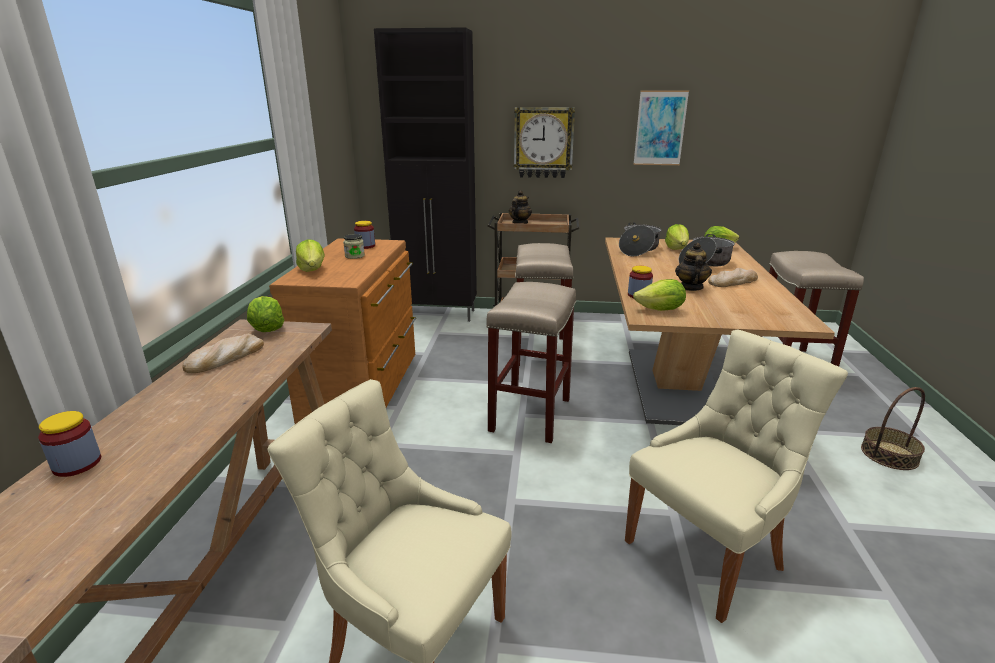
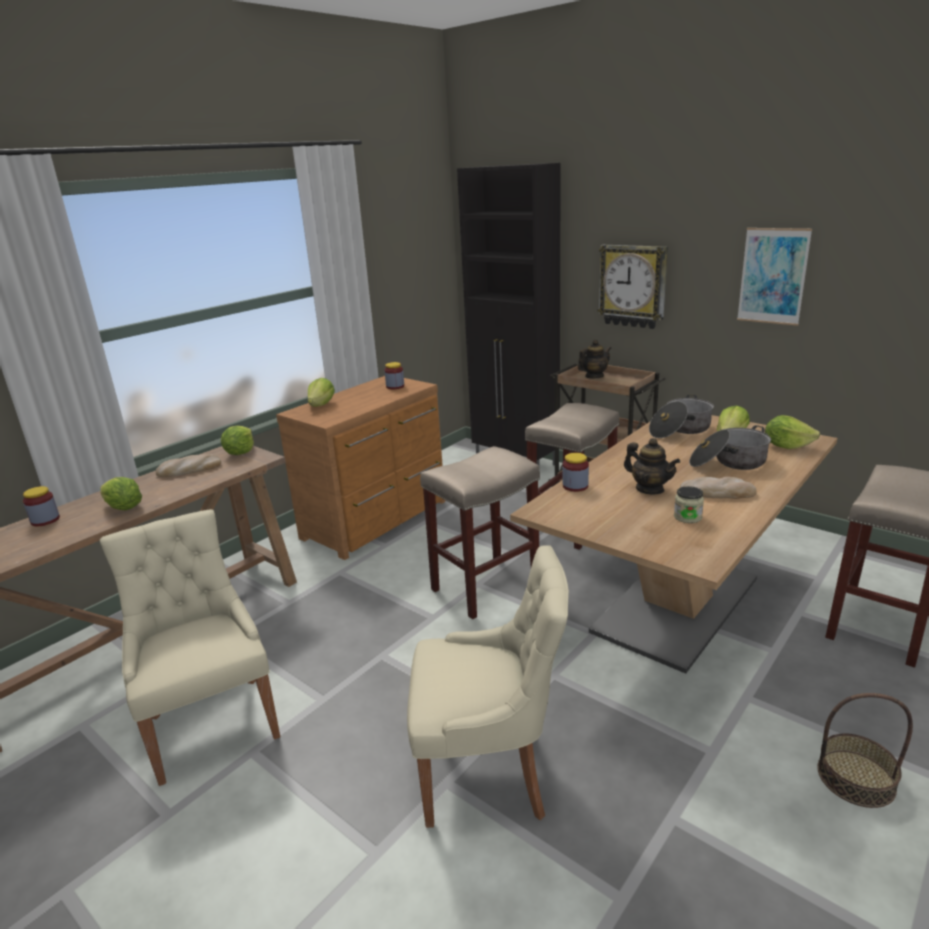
camera: 35 degrees right, 0 degrees up
jar [343,234,365,259] -> jar moved to [674,486,704,523]
lettuce [633,279,686,311] -> lettuce moved to [100,477,142,510]
teapot [675,243,712,291] -> teapot turned 90 degrees clockwise [624,438,680,494]

